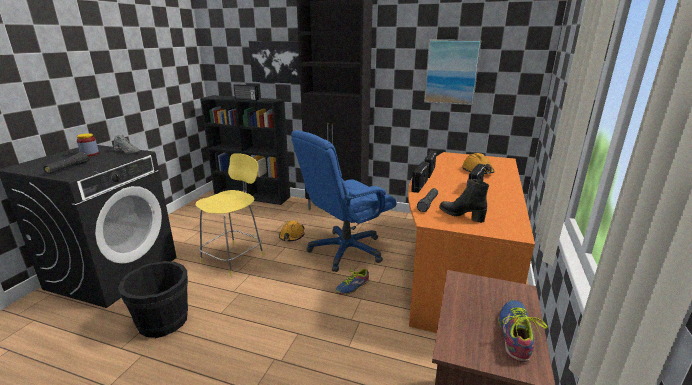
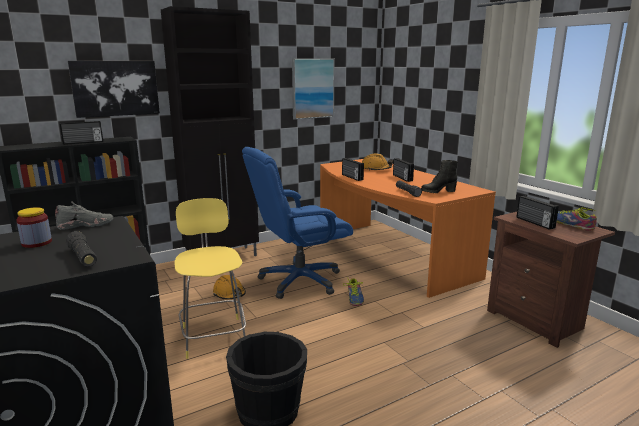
camera: 50 degrees left, 5 degrees down
blue office chair [291,130,396,272] -> blue office chair turned 60 degrees clockwise [242,147,353,299]
radio [411,161,429,193] -> radio moved to [517,196,559,230]

